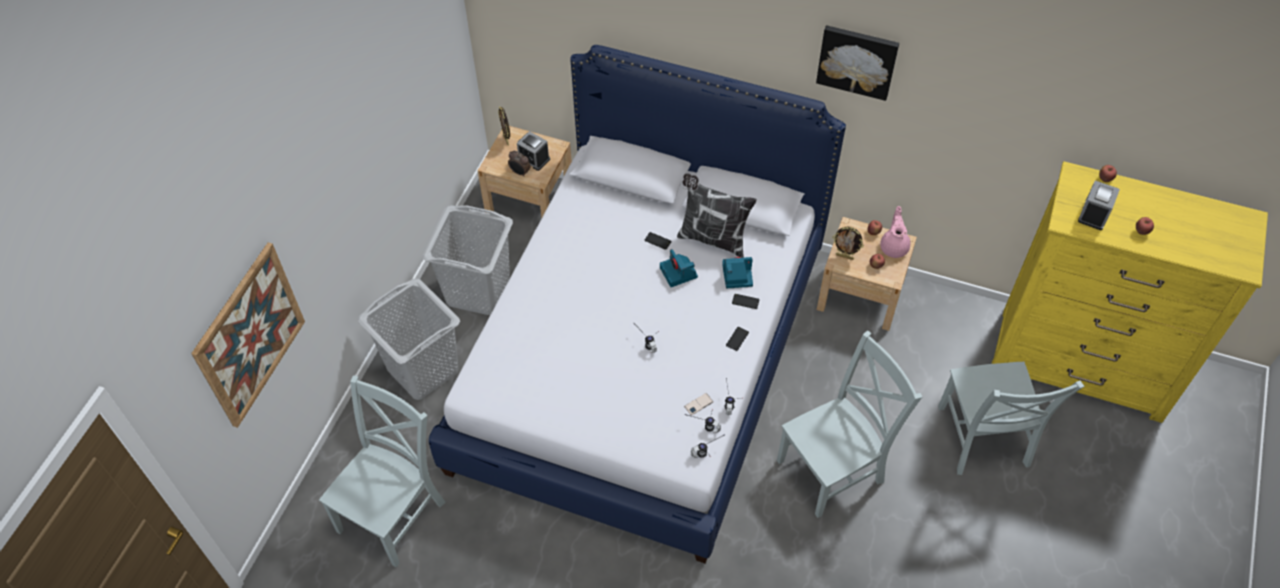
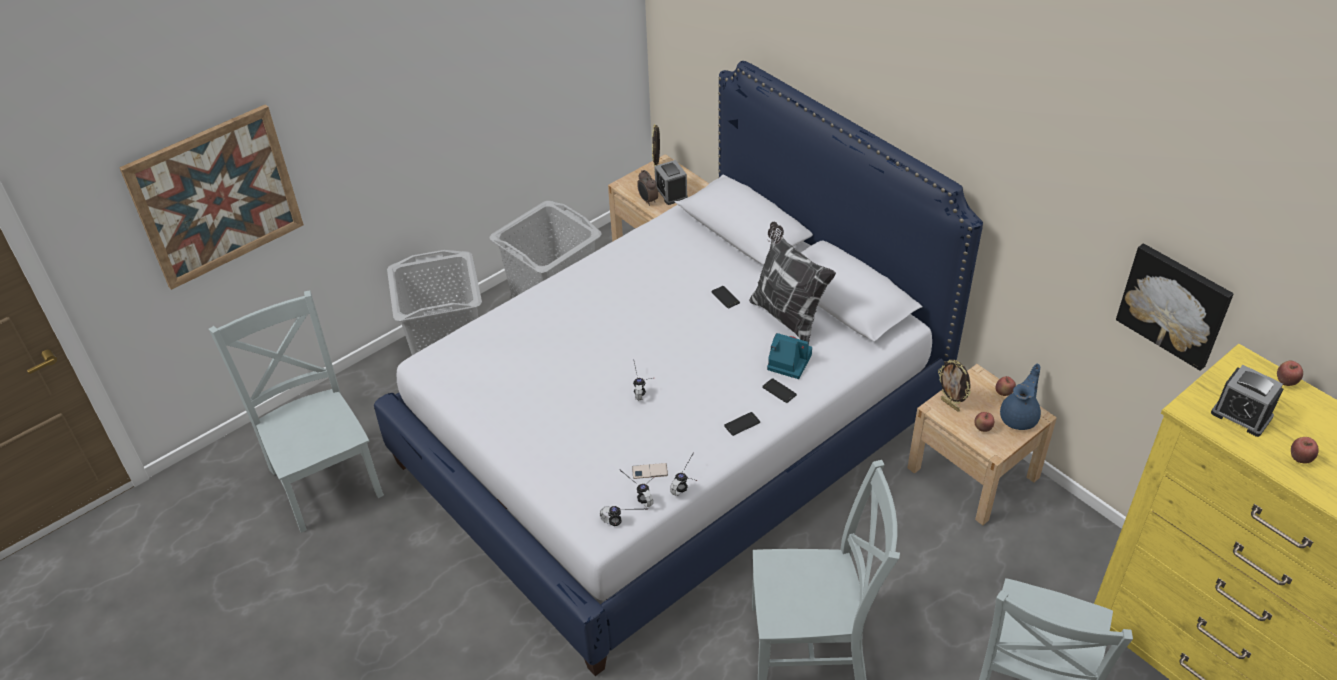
camera: 30 degrees right, 10 degrees down
grey chair [319,375,446,567] -> grey chair turned 90 degrees counterclockwise [209,290,384,533]
camera [660,249,698,287] -> none
picture [816,25,899,101] -> picture moved to [1116,243,1234,371]
pink teapot [880,206,910,258] -> blue teapot [1000,364,1041,430]
alarm clock [1078,181,1120,230] -> alarm clock turned 105 degrees counterclockwise [1211,365,1283,437]

